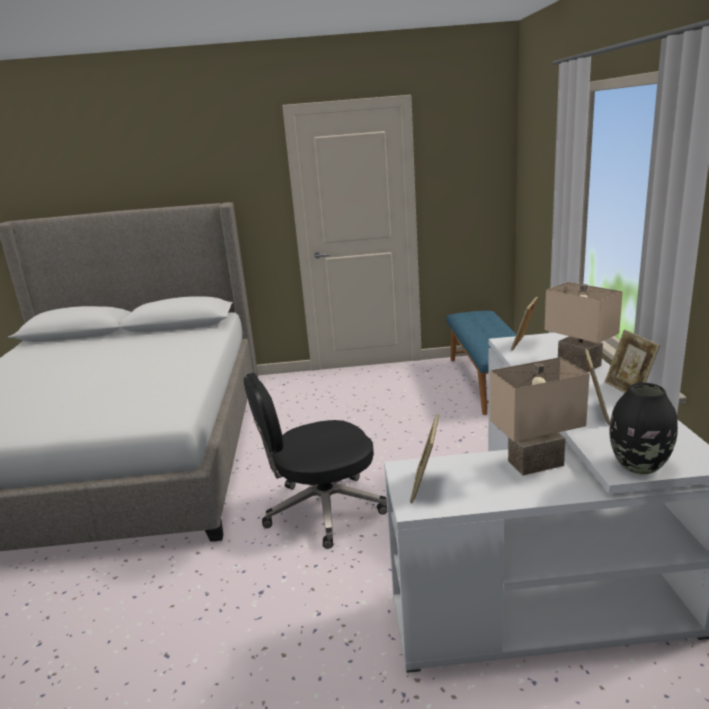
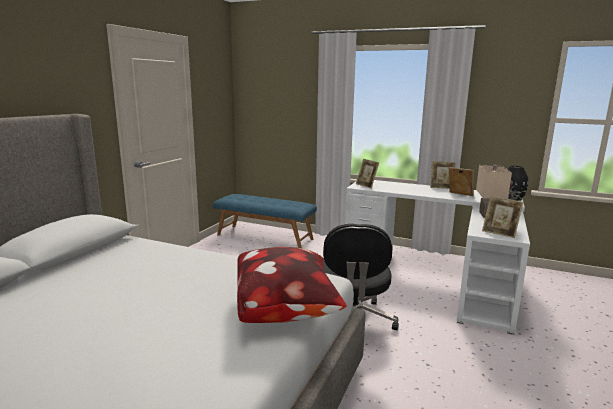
camera: 65 degrees left, 5 degrees down
beige table lamp [545,282,623,372] -> none
none -> pillow [237,247,347,323]

